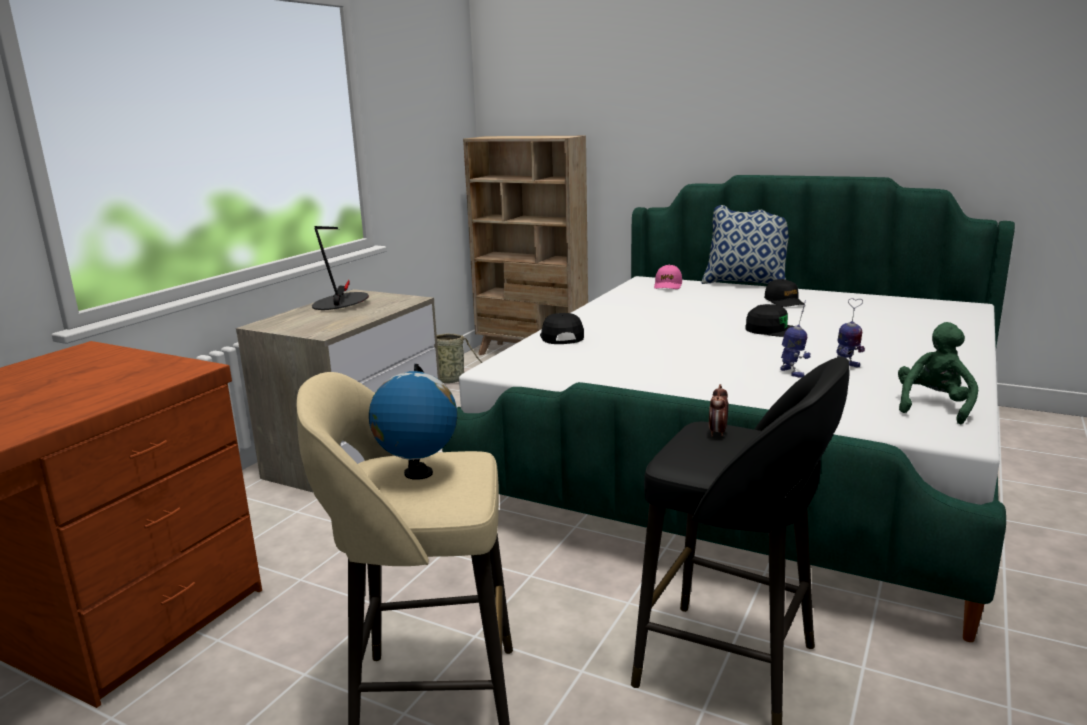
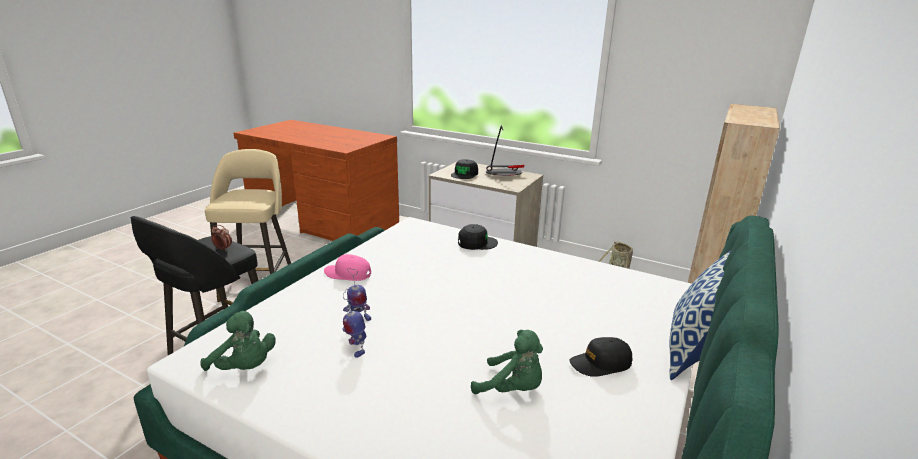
camera: 90 degrees right, 5 degrees up
globe [369,364,457,480] -> none
pink cap [654,265,682,289] -> pink cap moved to [324,254,371,281]
black cap [745,304,794,337] -> black cap moved to [451,159,478,179]
none -> green plush toy [471,330,543,394]

